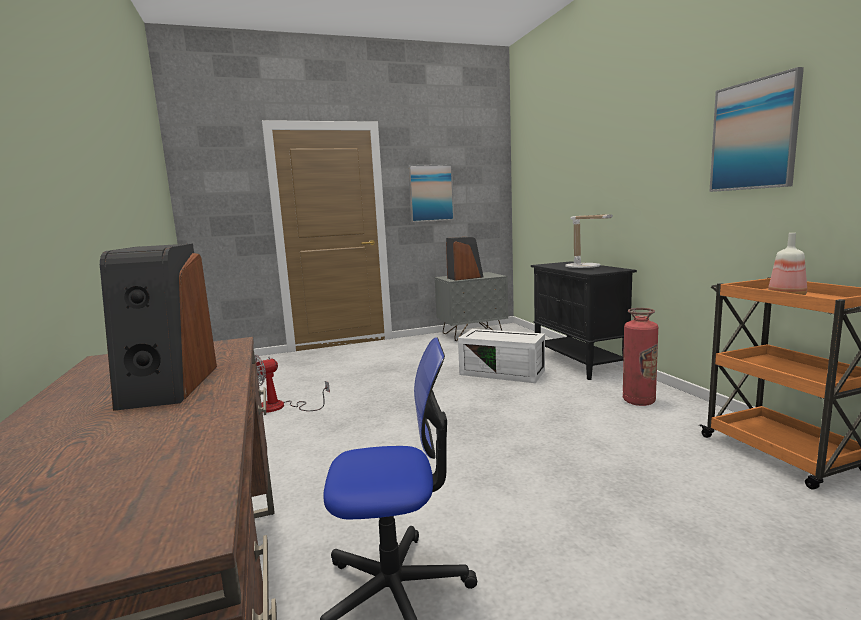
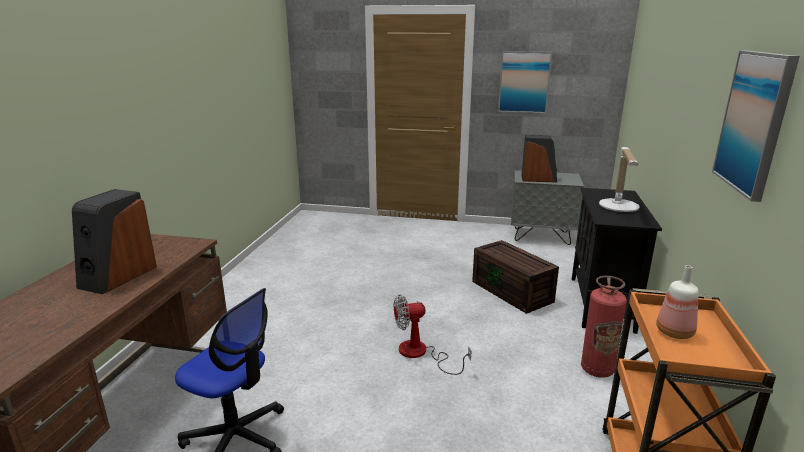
camera: 30 degrees right, 10 degrees up
fan [254,354,330,413] -> fan moved to [394,294,471,375]
white storage box [458,329,545,383] -> brown storage box [472,240,559,314]

